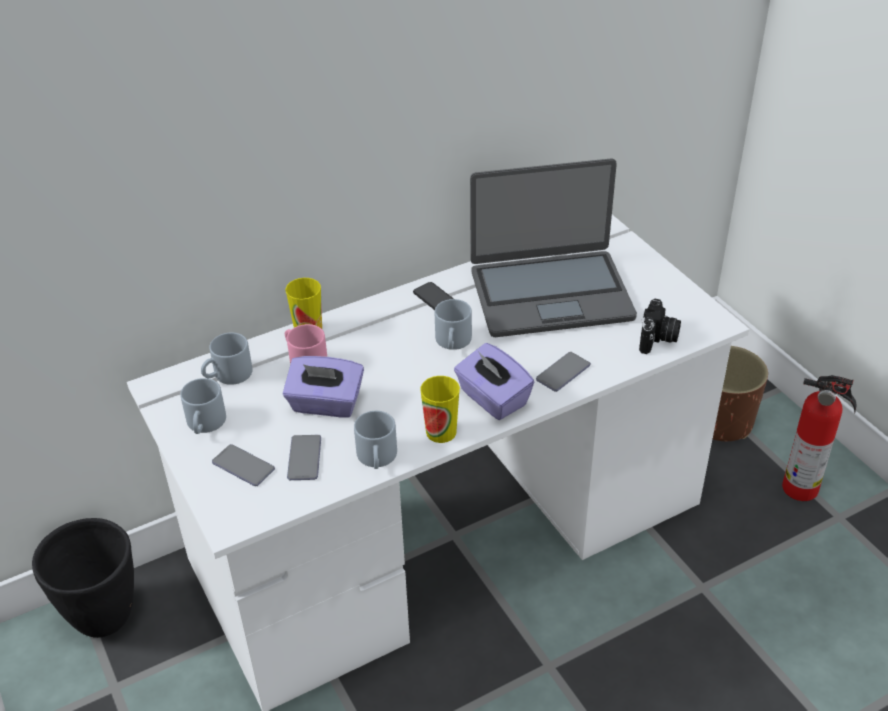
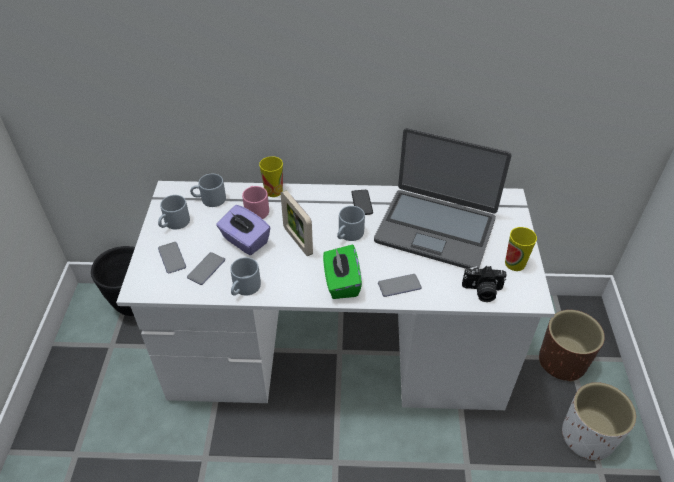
camera: 30 degrees right, 5 degrees up
cup [420,376,460,443] -> cup moved to [505,227,537,271]
purple tissue box [454,343,534,420] -> green tissue box [323,245,362,299]
camera [639,299,681,354] -> camera turned 45 degrees clockwise [462,266,506,302]
fire extinguisher [782,375,856,501] -> white planter [562,382,636,461]
none -> picture frame [281,190,313,256]

